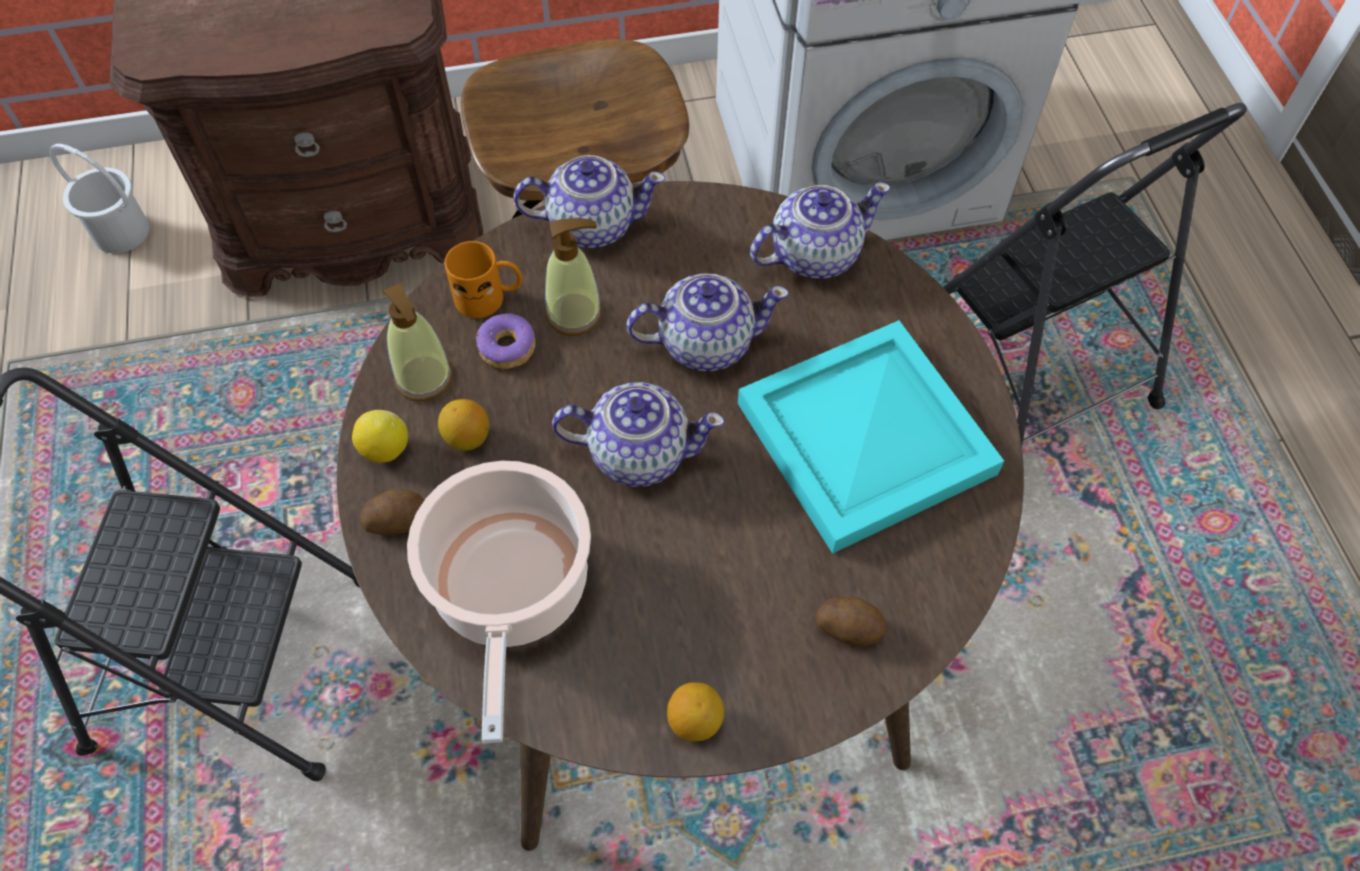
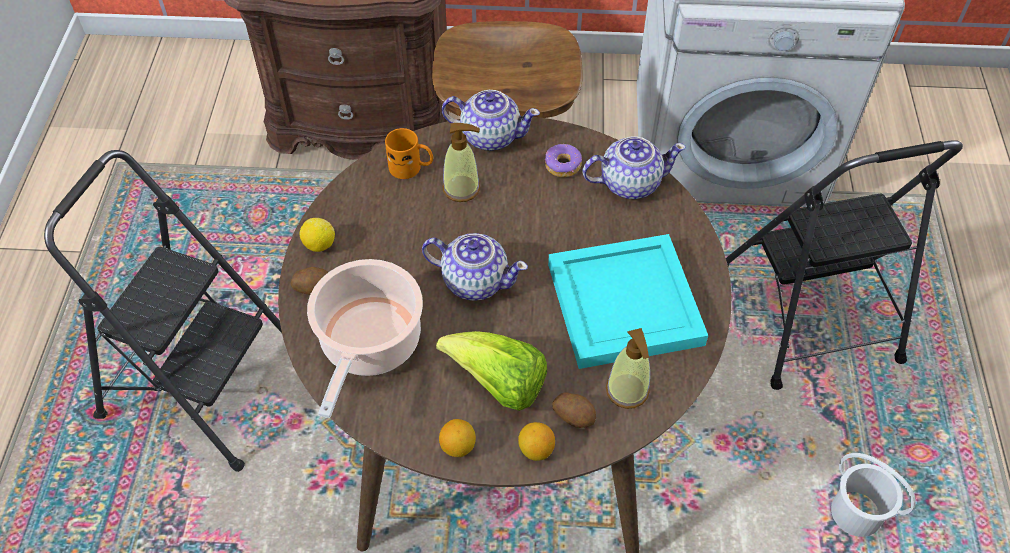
camera: 15 degrees right, 5 degrees down
white bucket [49,144,149,253] -> white bucket moved to [831,453,916,537]
soap dispenser [383,283,453,401] -> soap dispenser moved to [606,328,650,409]
lemon [438,399,489,451] -> lemon moved to [518,422,555,461]
donut [476,313,536,369] -> donut moved to [545,144,582,177]
teapot [627,273,789,371] -> none
none -> lettuce [436,331,547,411]

